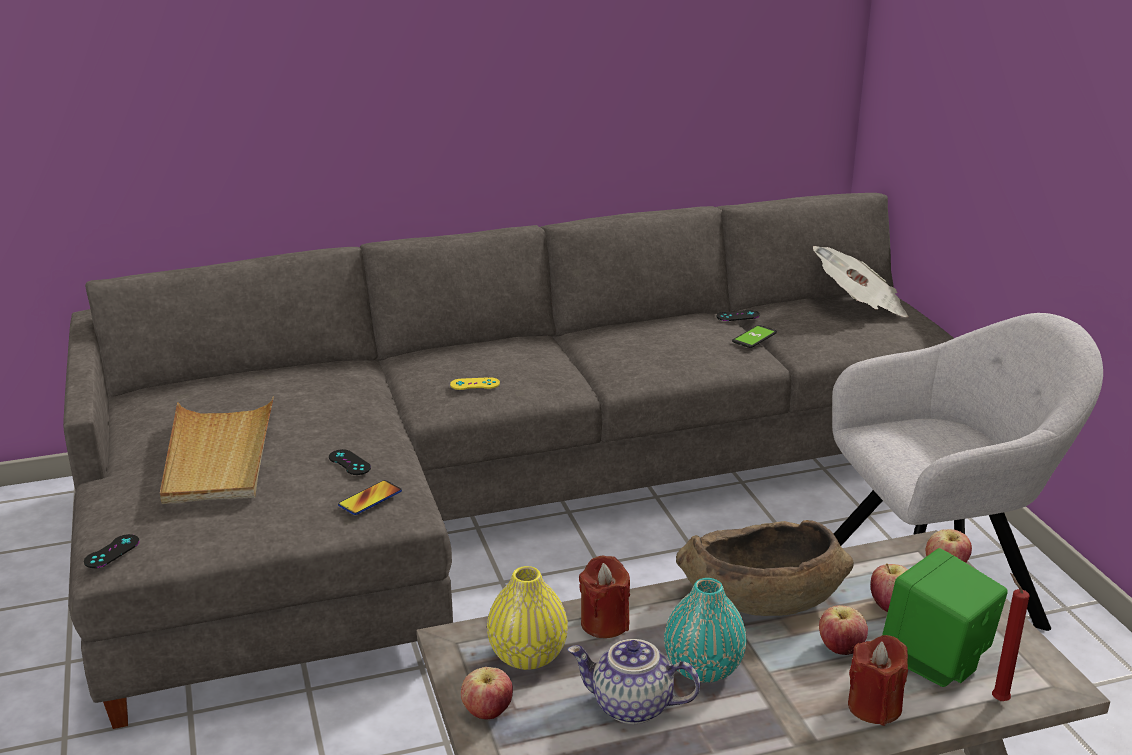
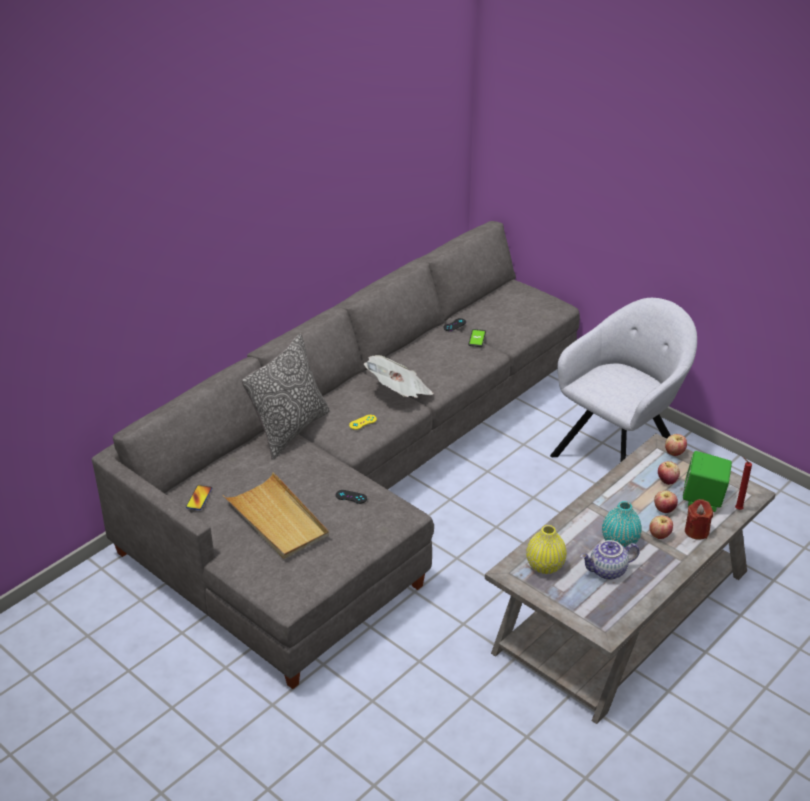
camera: 30 degrees left, 10 degrees up
black game controller [84,534,140,568] -> none
phone [338,480,402,515] -> phone moved to [186,485,212,510]
apple [461,667,513,719] -> apple moved to [649,515,673,539]
red candle [579,555,630,638] -> none
brown bowl [676,520,854,616] -> none
newspaper [813,246,909,317] -> newspaper moved to [364,355,434,398]
none -> pillow [242,333,329,460]

